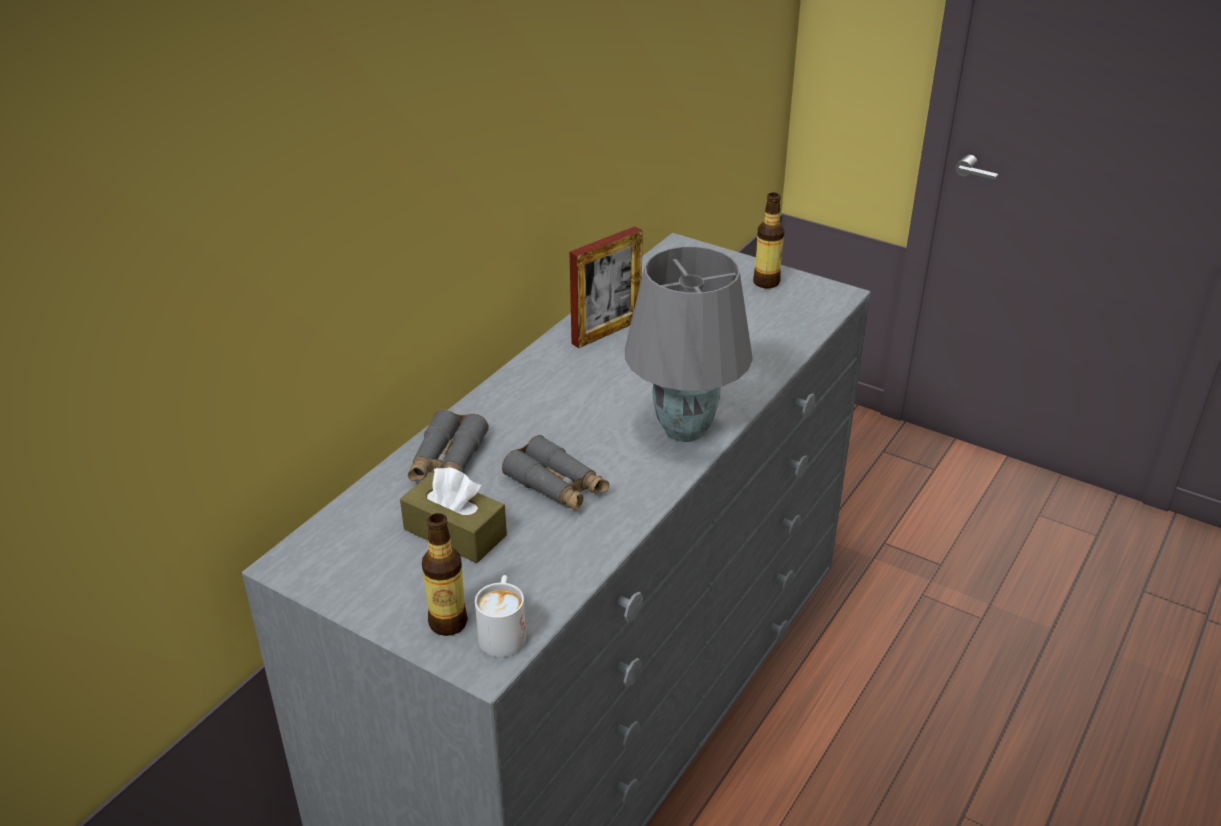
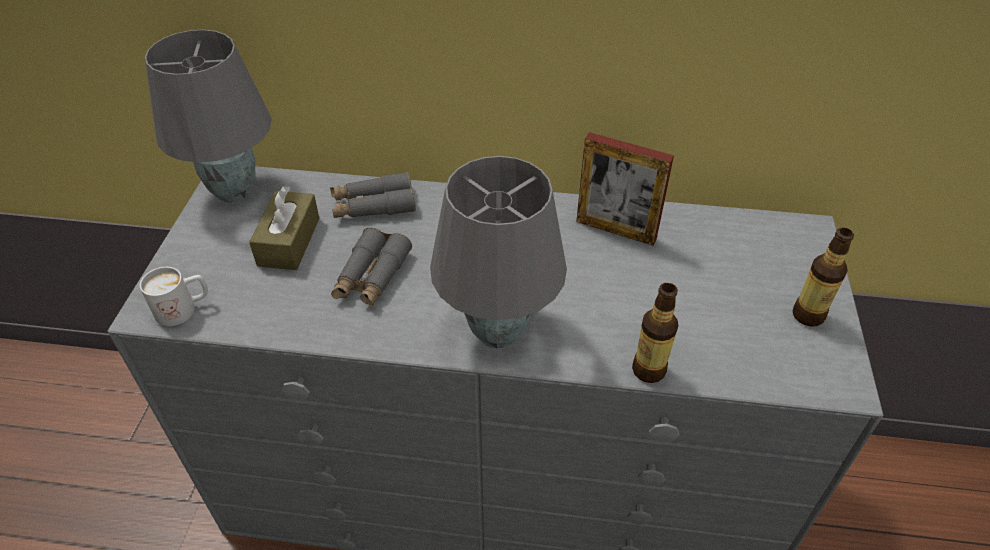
camera: 65 degrees right, 10 degrees up
bottle [422,513,468,636] -> bottle moved to [632,283,678,383]
none -> grey table lamp [145,30,272,203]

